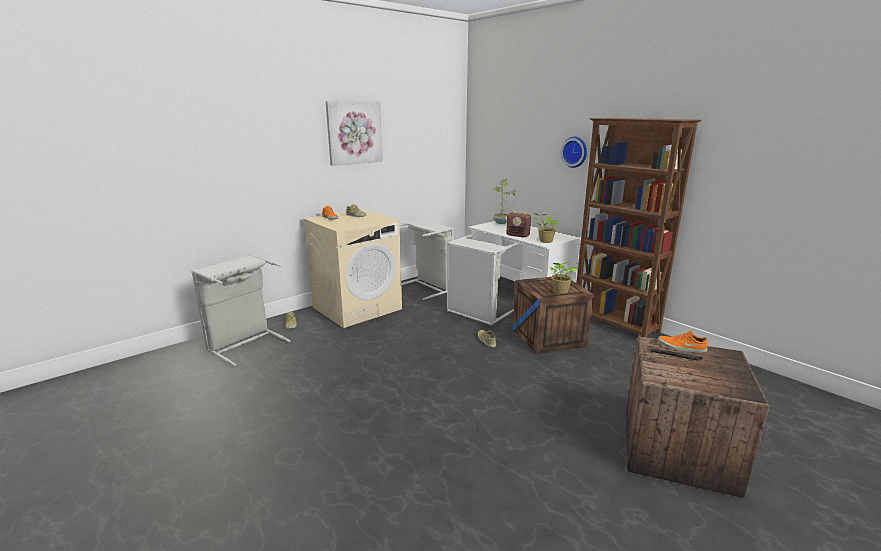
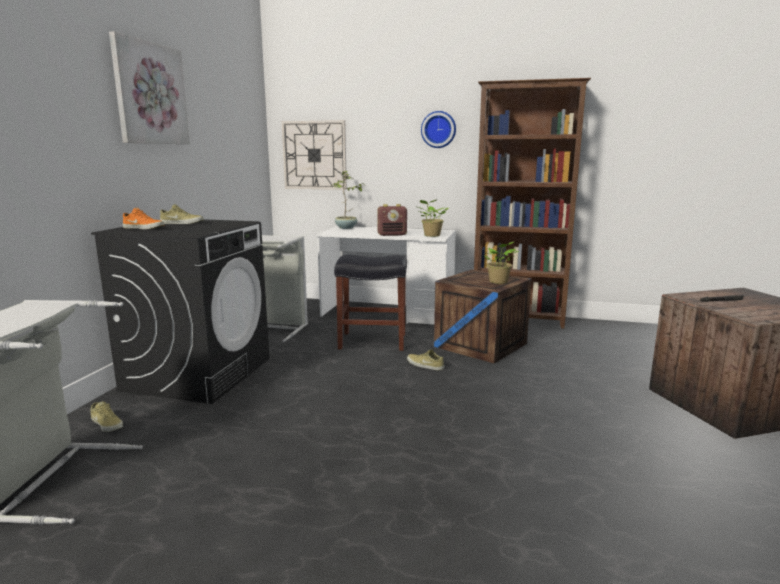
camera: 35 degrees left, 5 degrees down
beige washing machine [303,209,402,328] -> black washing machine [91,219,269,404]
grey laundry basket [447,234,519,326] -> black stool [334,255,407,351]
orange shoe [658,330,708,353] -> none
none -> wall clock [282,120,347,190]

